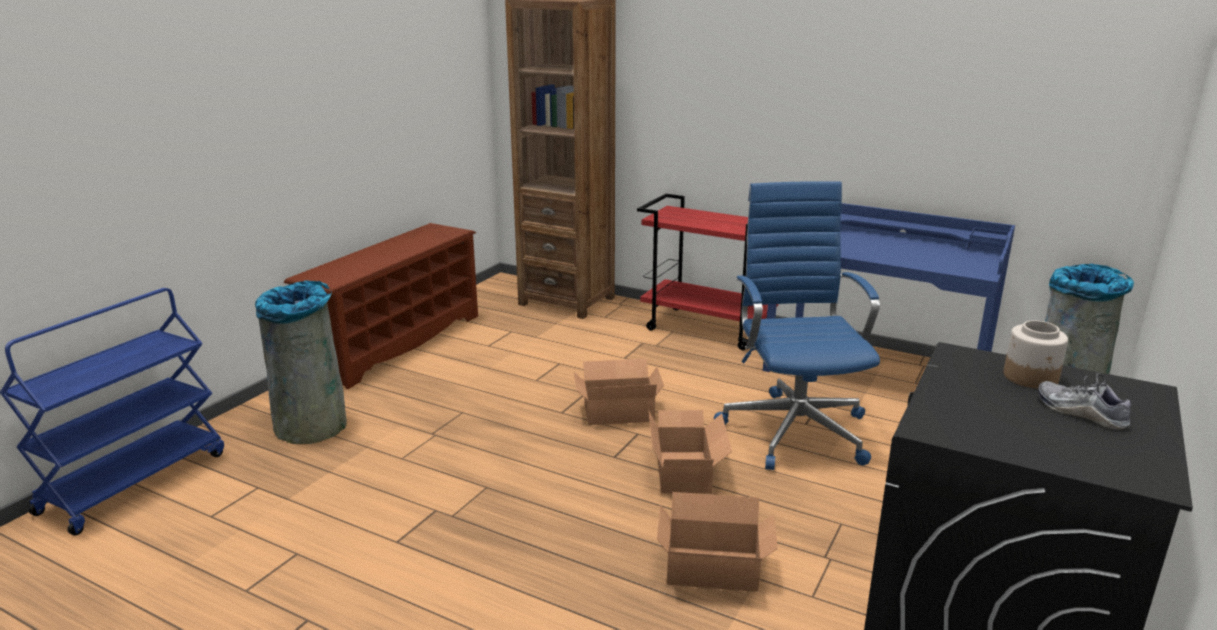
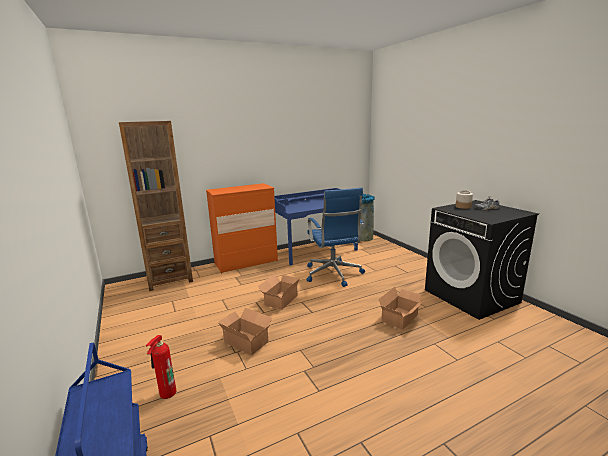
camera: 55 degrees left, 5 degrees down
grey trash can [255,280,347,444] -> fire extinguisher [146,335,176,399]
brown shoe rack [284,223,478,389] -> none
red cart [637,194,779,350] -> orange dresser [206,183,278,273]
cardboard box [649,410,732,493] -> cardboard box moved to [219,308,272,355]
blue office chair [714,181,880,470] -> blue office chair turned 135 degrees counterclockwise [307,187,365,287]

